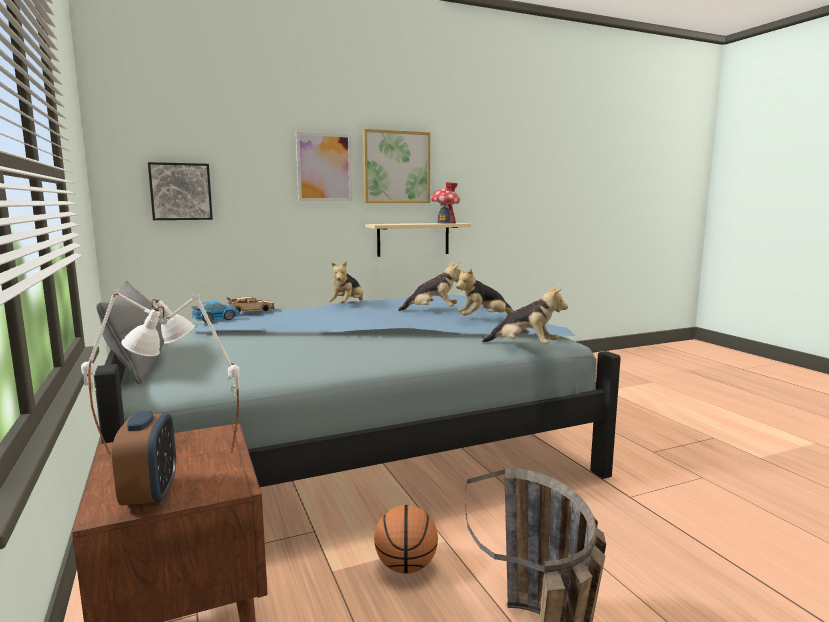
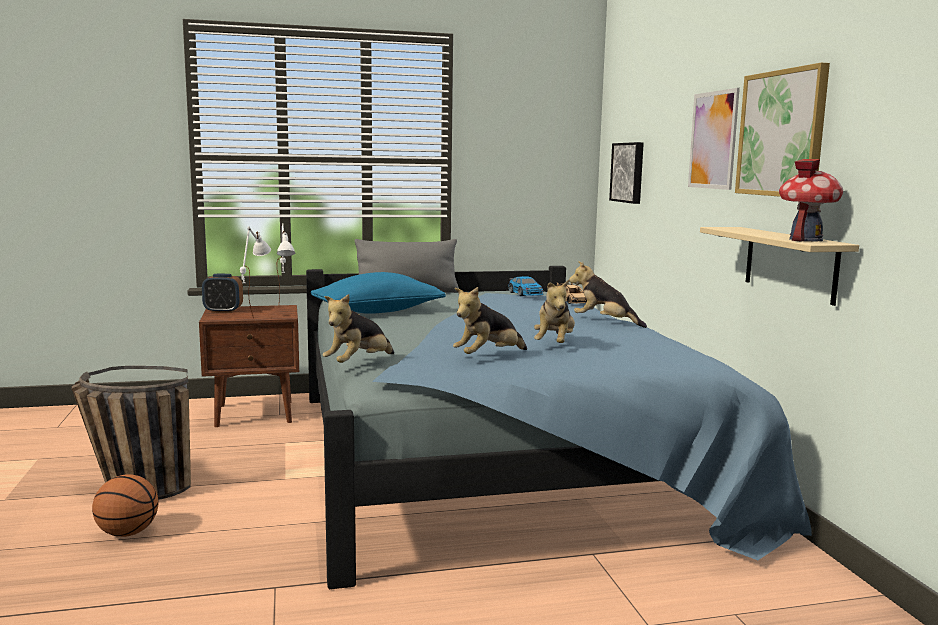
camera: 100 degrees right, 0 degrees up
basketball [374,505,438,574] -> basketball moved to [92,474,159,537]
plush toy [456,268,513,316] -> plush toy turned 120 degrees counterclockwise [453,287,527,354]
none -> blue pillow [311,272,446,314]

